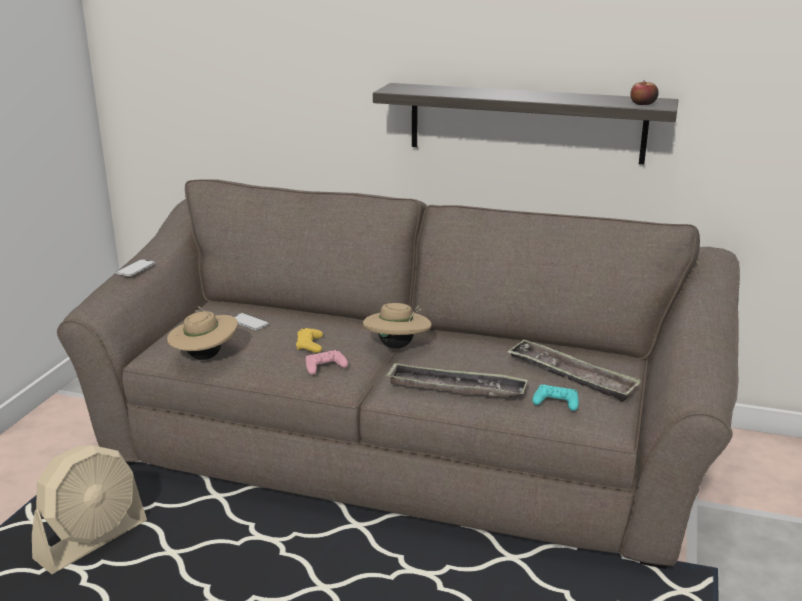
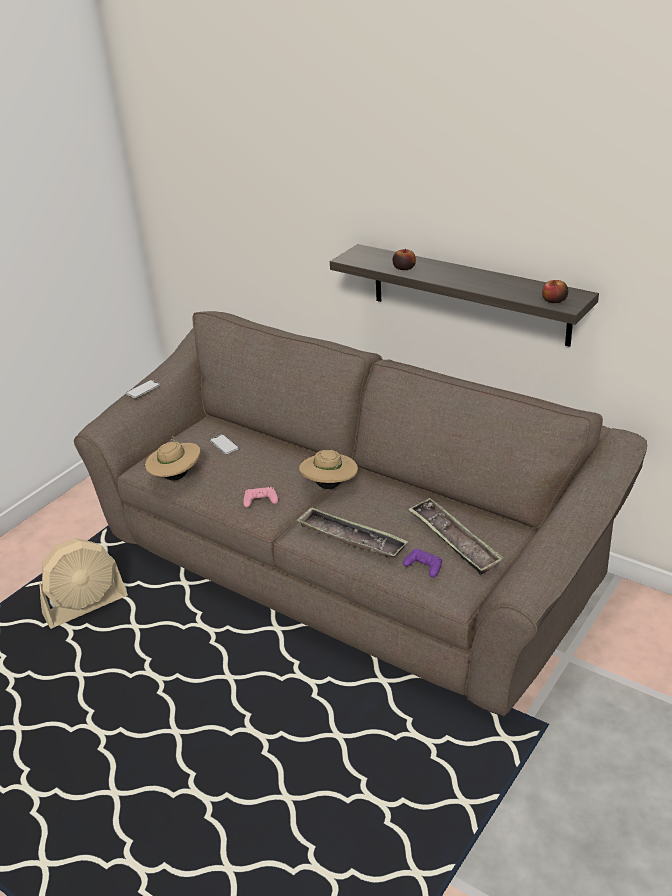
camera: 20 degrees right, 10 degrees up
yellow game controller [296,328,323,353] -> none
turquoise game controller [532,385,579,411] -> purple game controller [403,549,442,578]
none -> apple [392,249,416,270]

